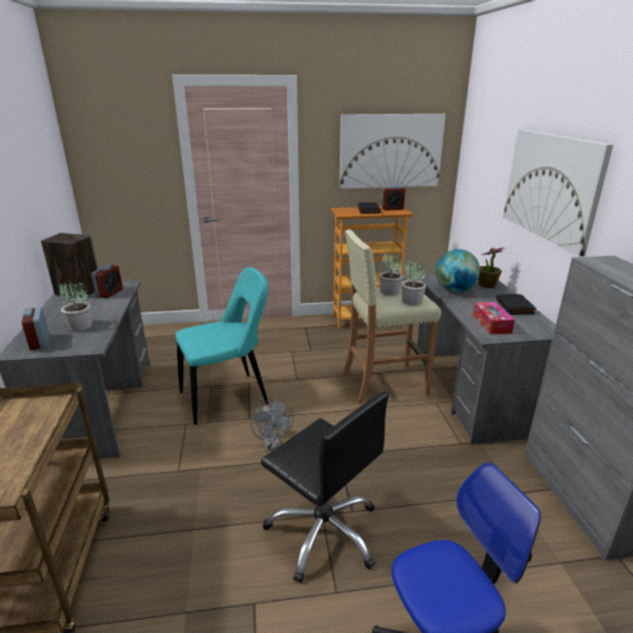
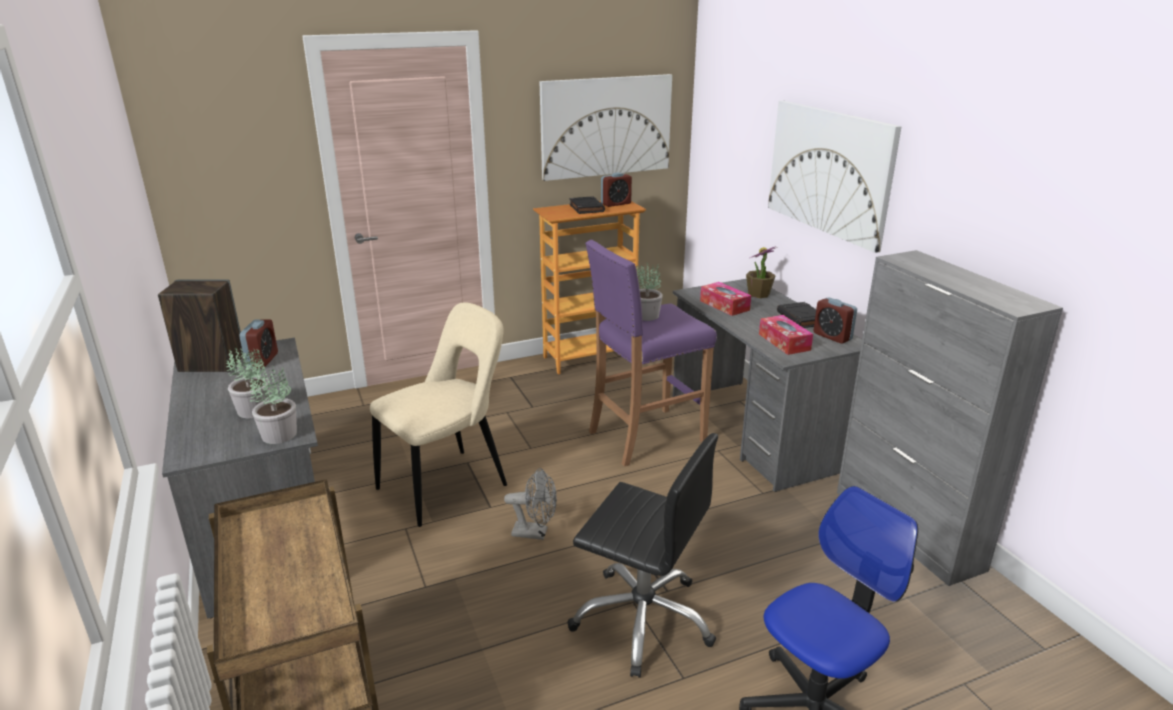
camera: 15 degrees left, 0 degrees up
alarm clock [22,307,49,350] -> alarm clock moved to [814,297,857,344]
turquoise chair [175,267,269,425] -> beige chair [370,302,507,527]
grey fan [250,400,294,450] -> grey fan turned 45 degrees counterclockwise [504,468,557,540]
beige stool [343,229,441,404] -> purple stool [585,240,717,466]
potted plant [401,258,426,305] -> potted plant moved to [250,366,297,444]
globe [435,249,480,292] -> tissue box [700,282,751,316]

